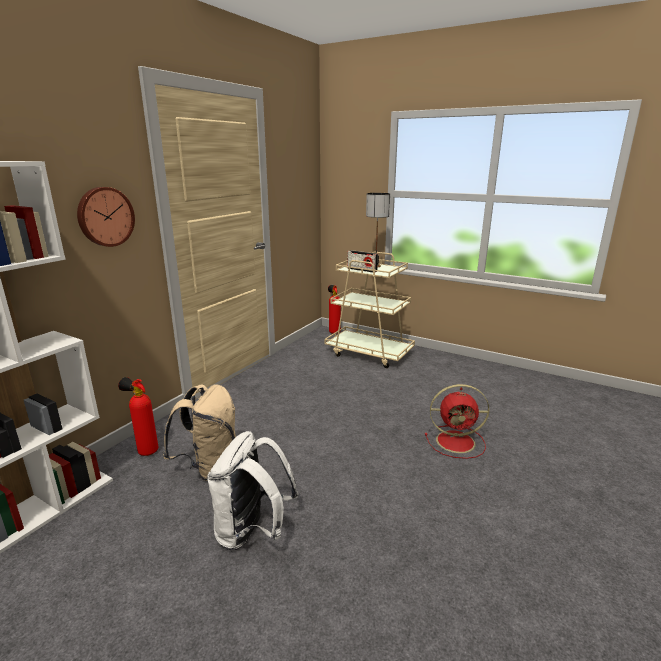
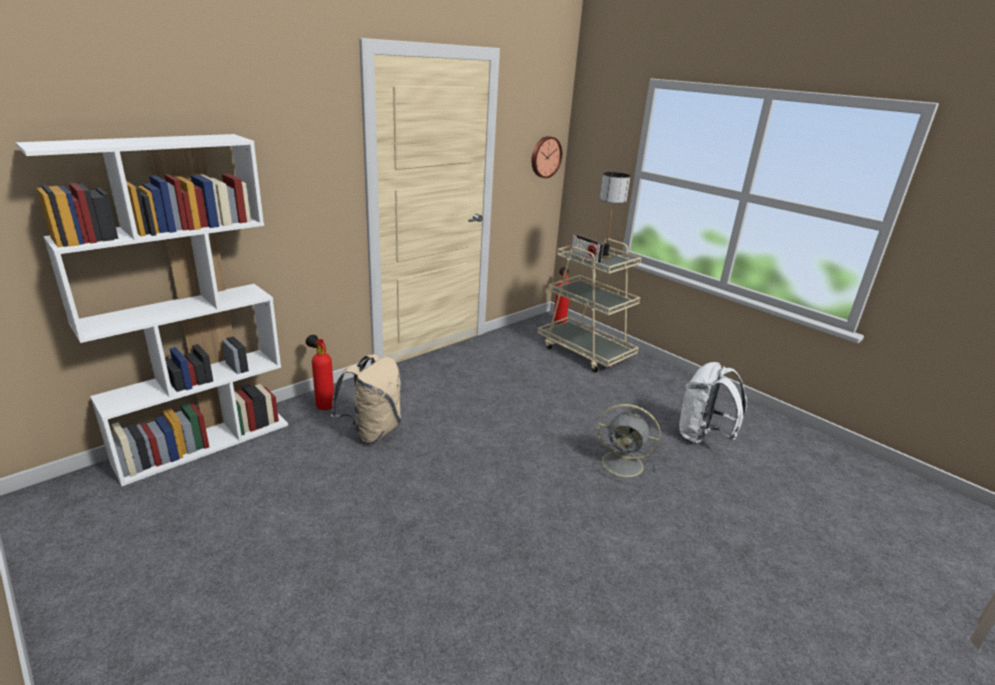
camera: 15 degrees right, 5 degrees up
wall clock [77,187,135,247] -> wall clock moved to [531,136,562,178]
white backpack [207,431,298,551] -> white backpack moved to [679,362,747,444]
red fan [425,384,489,459] -> grey fan [593,404,661,484]

